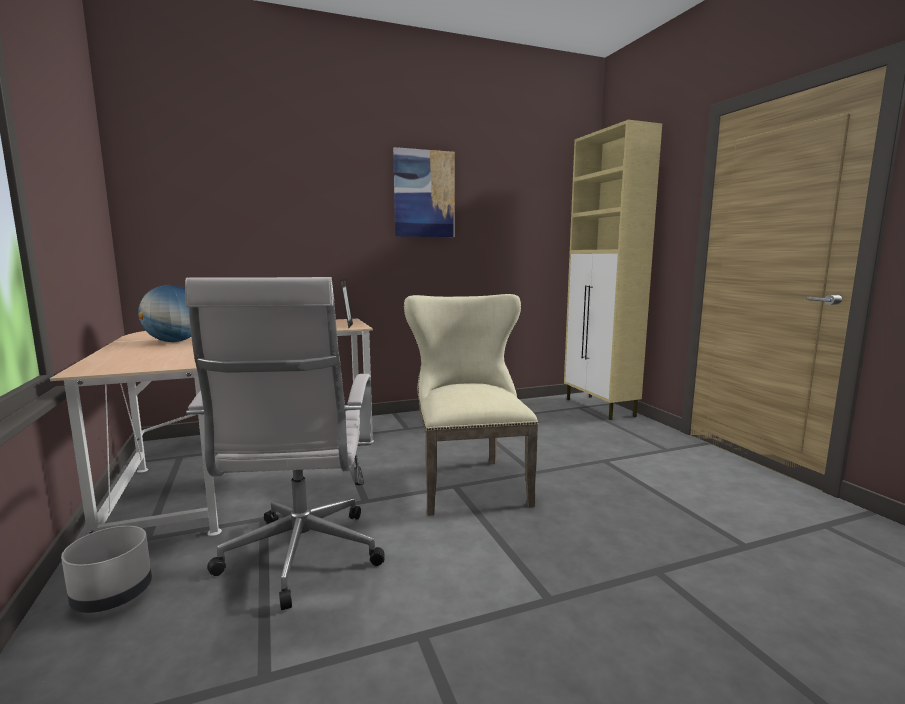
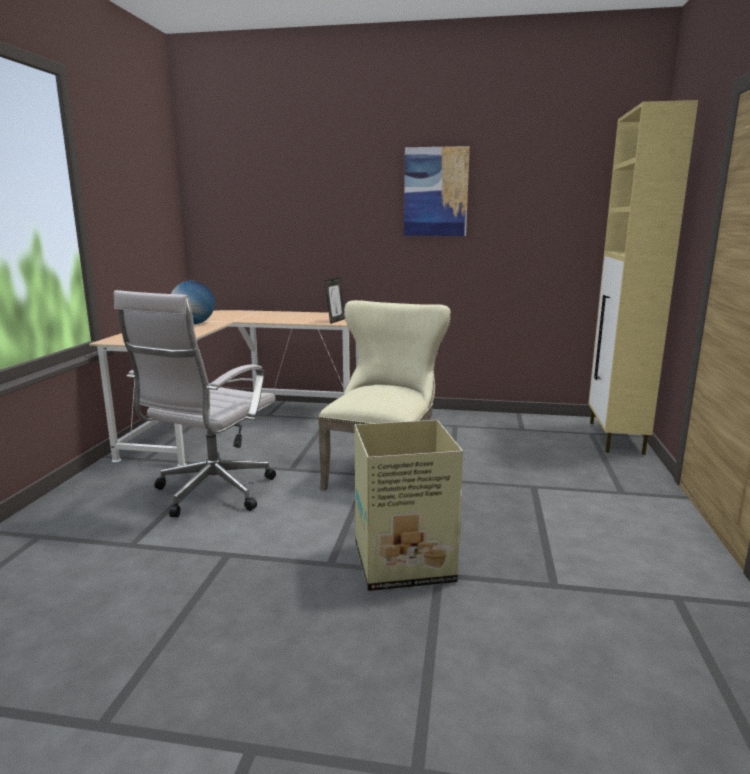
camera: 30 degrees right, 5 degrees up
grey planter [61,526,152,613] -> none
none -> cardboard box [354,420,463,591]

